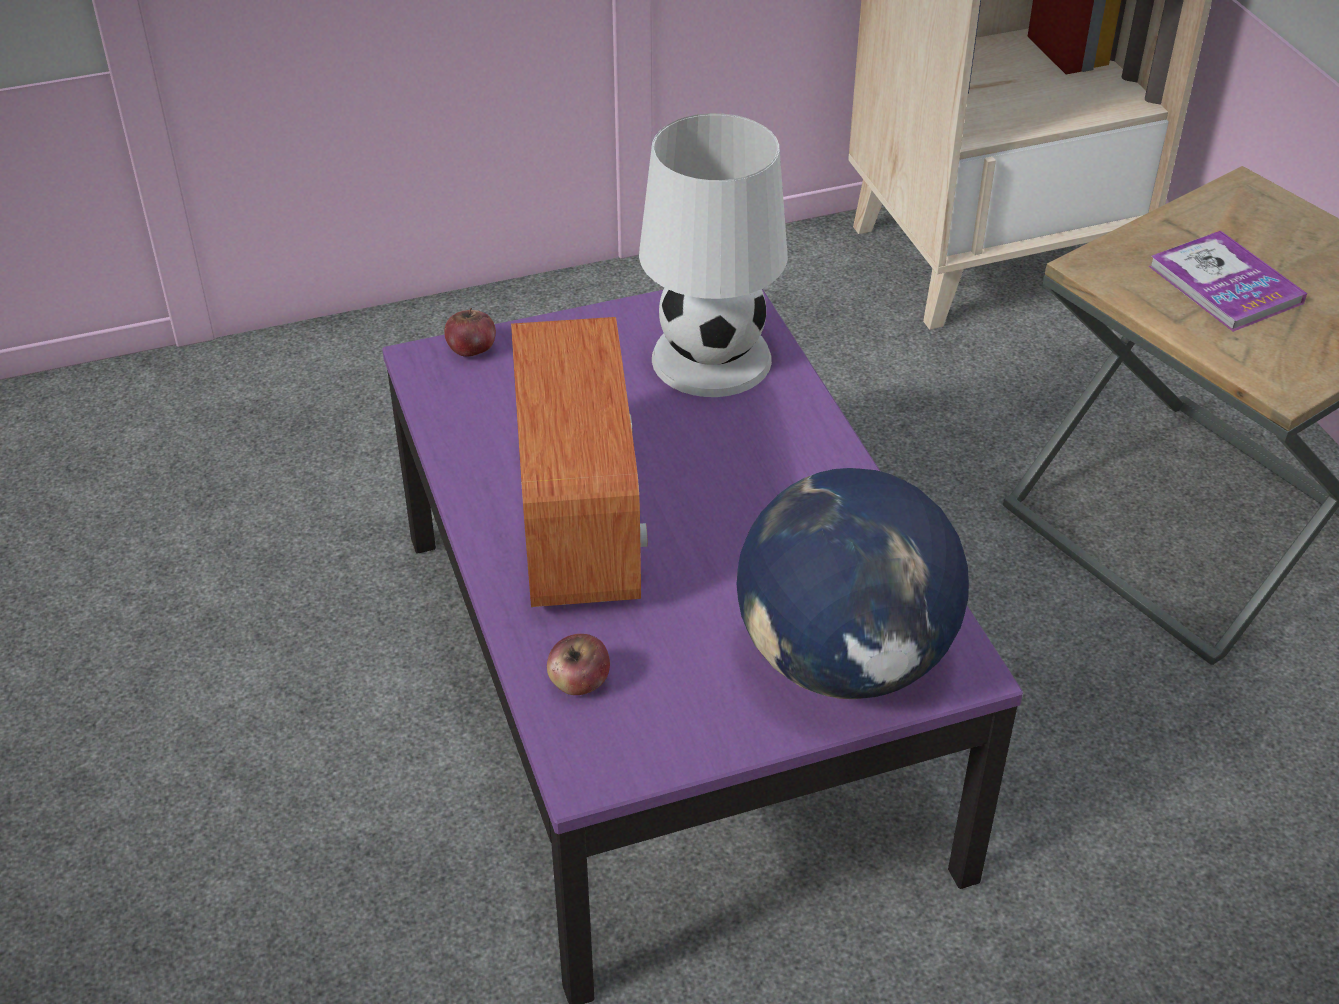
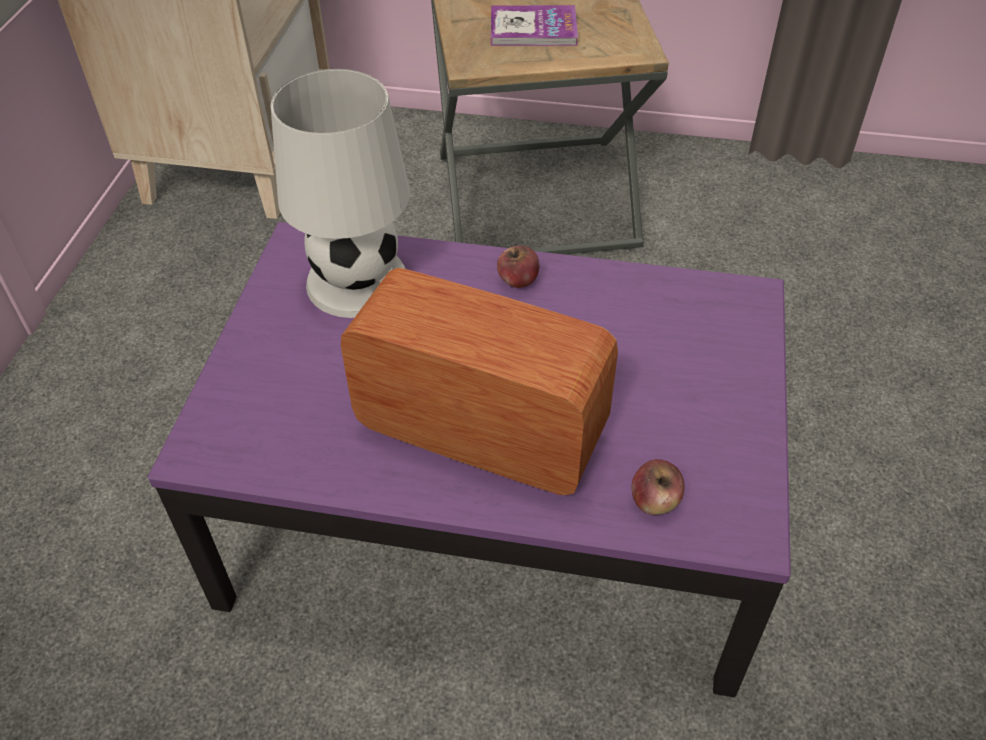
camera: 60 degrees left, 5 degrees up
apple [444,308,496,357] -> apple moved to [497,245,539,288]
globe [736,468,969,699] -> none

